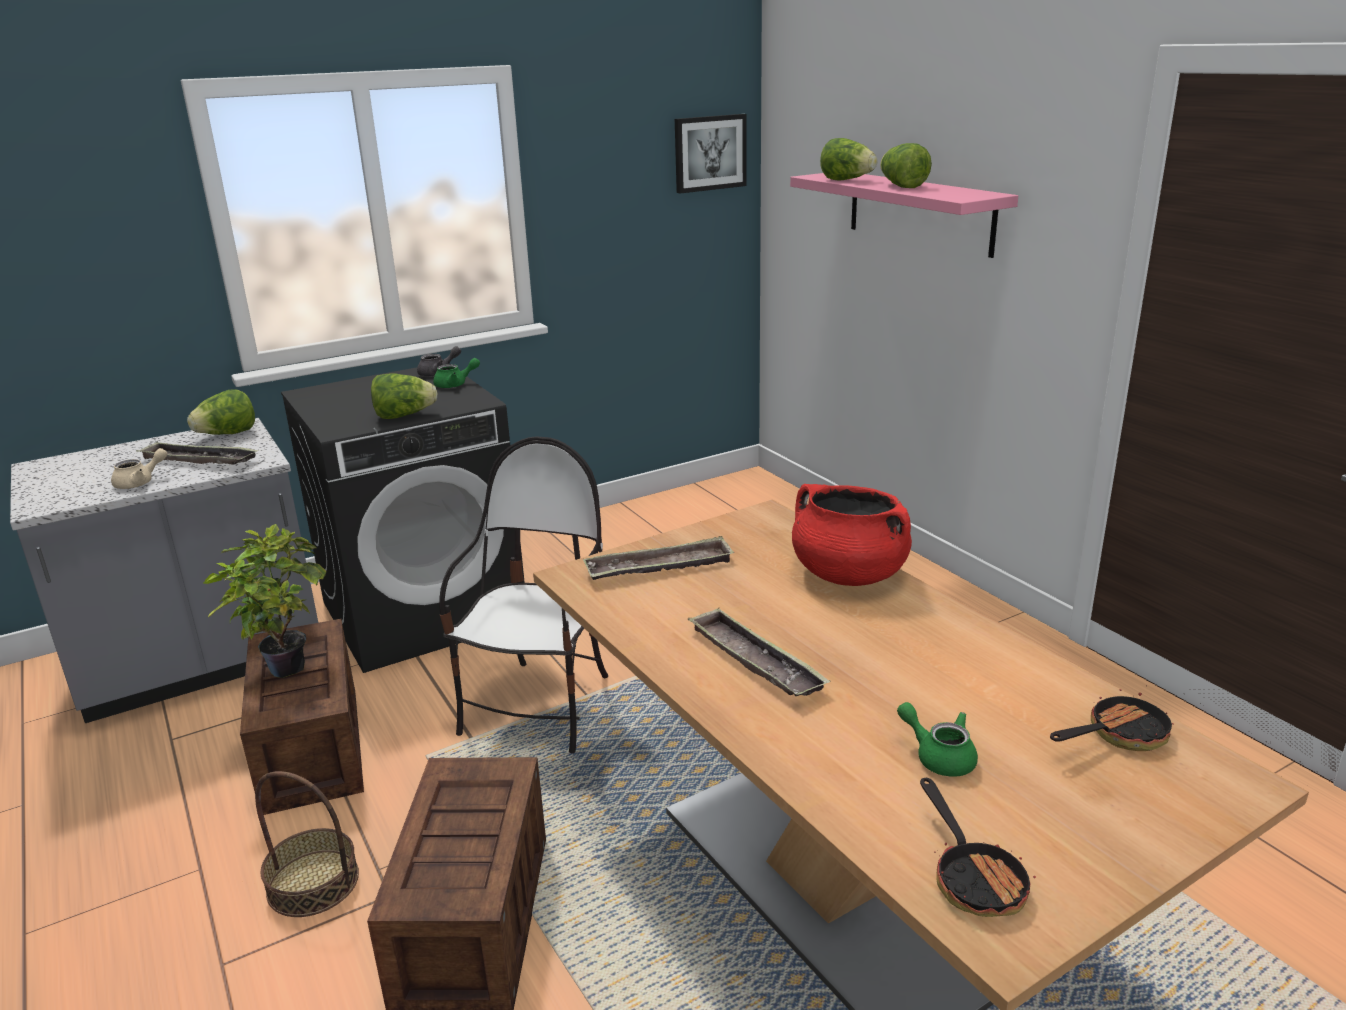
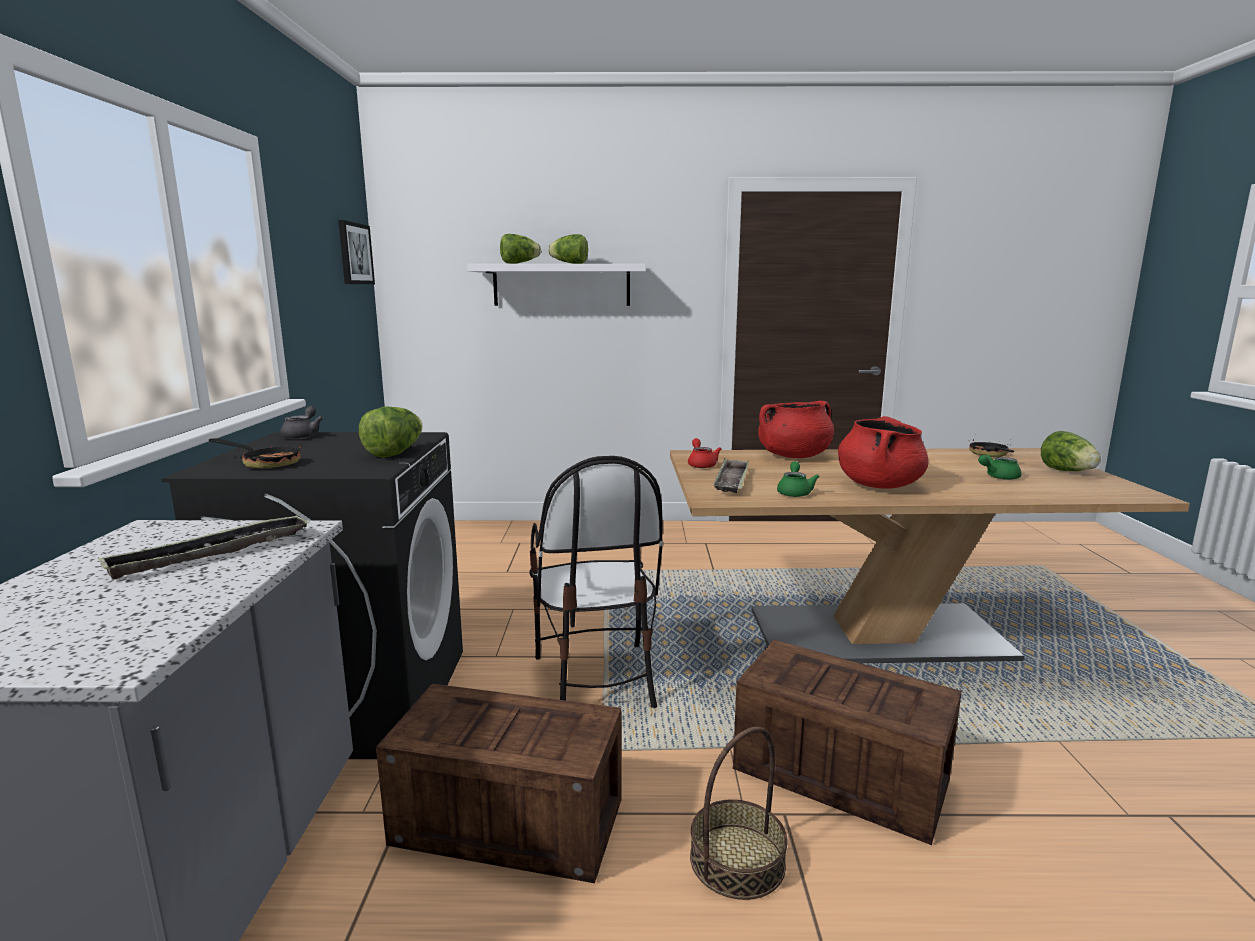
camera: 60 degrees left, 10 degrees down
beige teapot [111,448,167,489] -> none
lettuce [187,389,255,435] -> lettuce moved to [1041,431,1101,471]
potted plant [203,524,326,678] -> none
green teapot [433,358,480,388] -> green teapot moved to [777,461,820,497]
chair [439,436,608,753] -> chair turned 150 degrees counterclockwise [529,456,663,708]
tray [688,608,830,696] -> red cooking pot [838,416,929,489]
pink shelf [790,173,1018,258] -> white shelf [468,264,646,306]
frying pan [920,778,1036,917] -> frying pan moved to [209,438,301,469]
none -> red teapot [688,438,721,468]

